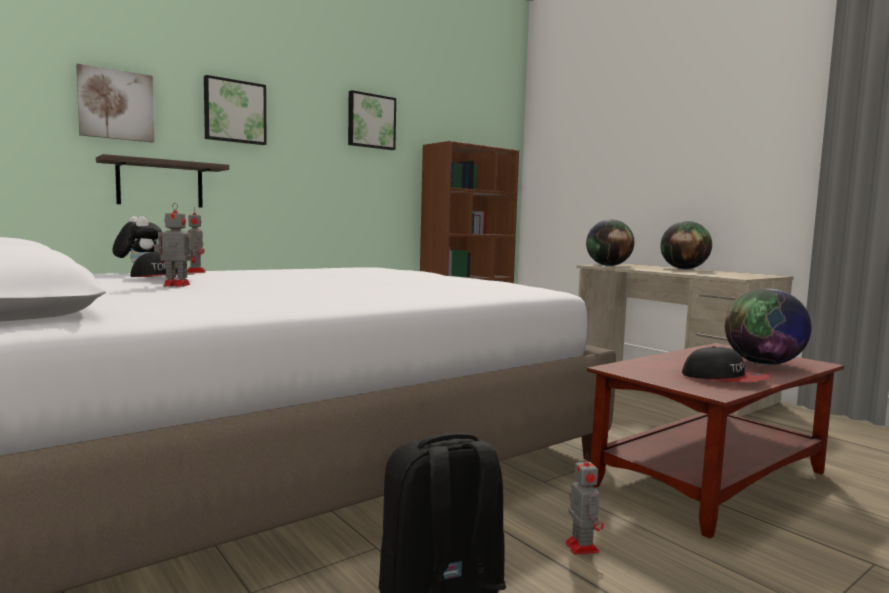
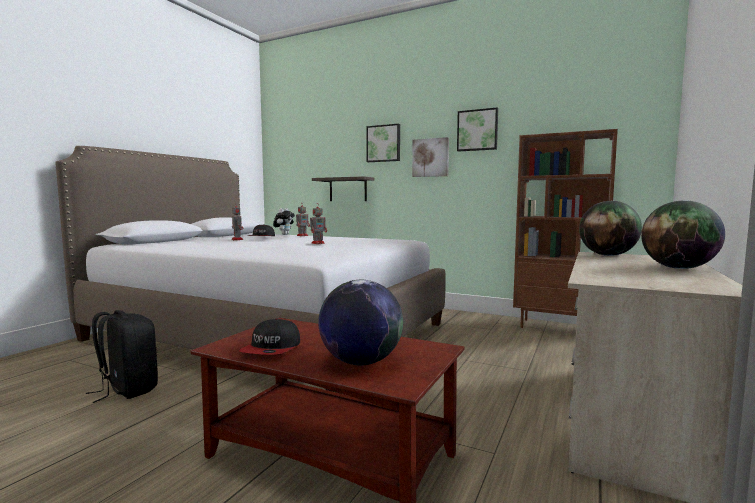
camera: 65 degrees right, 0 degrees up
picture [76,64,154,143] -> picture moved to [412,137,449,177]
toy robot [565,453,604,555] -> toy robot moved to [310,204,327,244]

